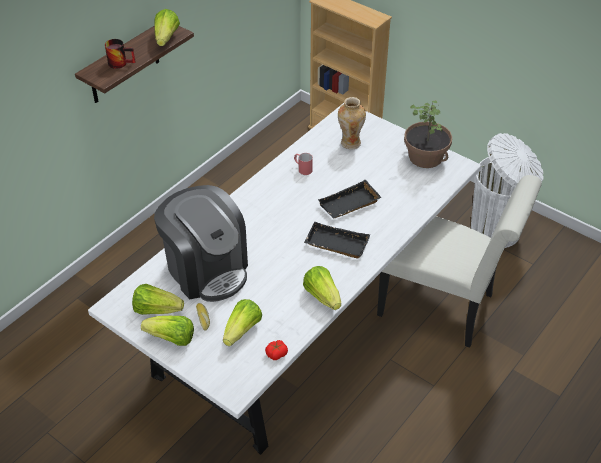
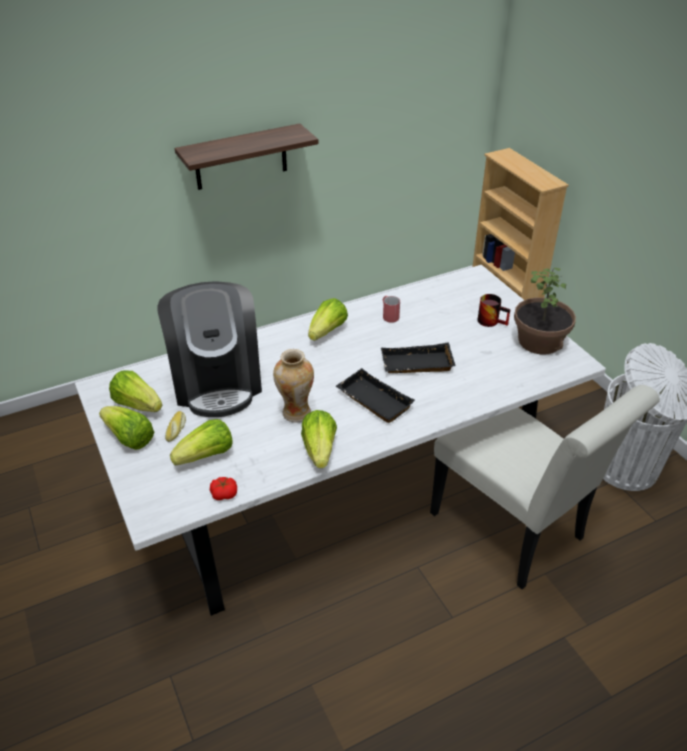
camera: 25 degrees right, 5 degrees down
mug [105,39,135,69] -> mug moved to [477,294,511,327]
lettuce [154,9,180,46] -> lettuce moved to [308,298,348,341]
vase [338,97,366,150] -> vase moved to [273,349,314,422]

